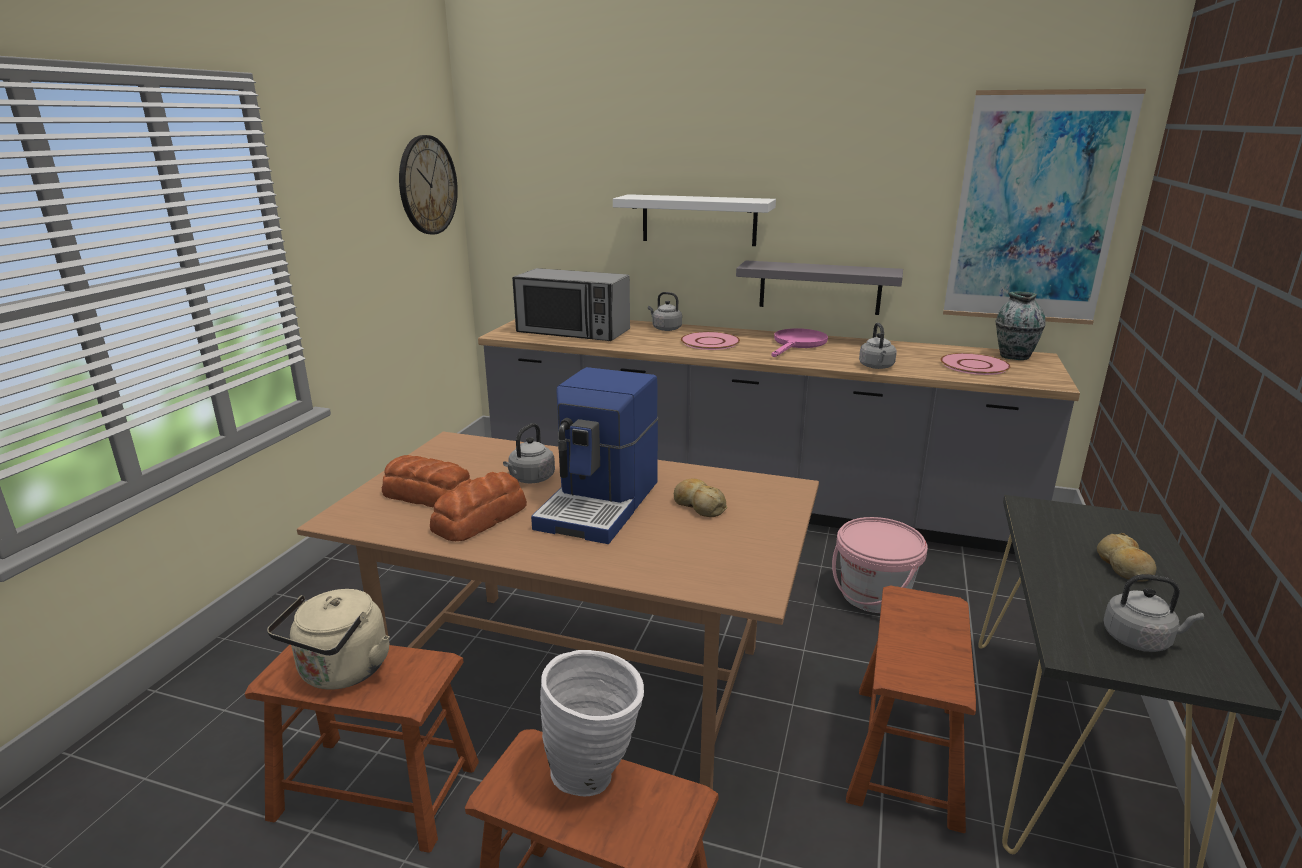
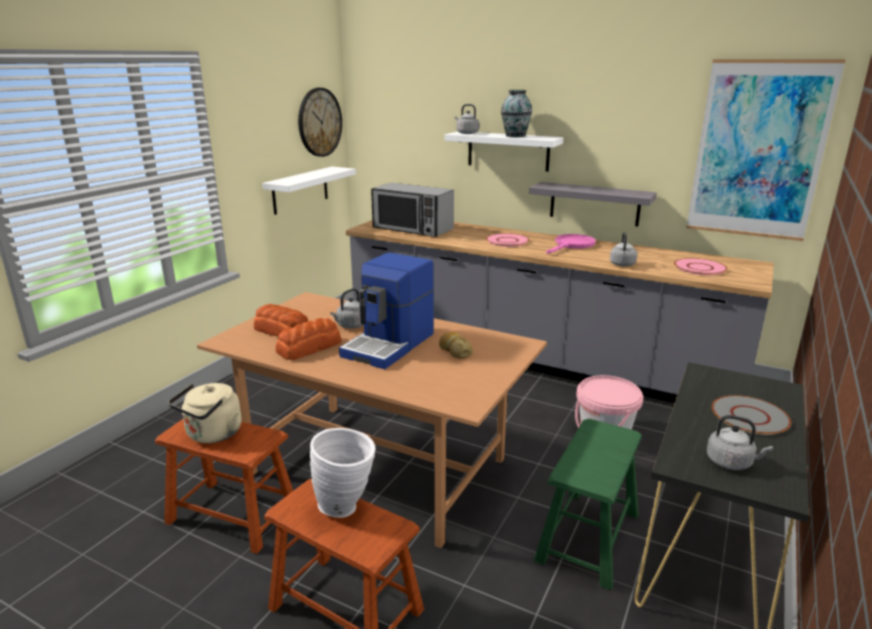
camera: 10 degrees right, 0 degrees up
grey kettle [648,292,682,331] -> grey kettle moved to [455,104,479,134]
brown stool [846,585,976,833] -> green stool [534,419,642,590]
vase [996,292,1046,360] -> vase moved to [501,90,532,137]
bread [1097,533,1156,582] -> grey plate [712,395,791,435]
none -> white shelf [262,167,356,215]

